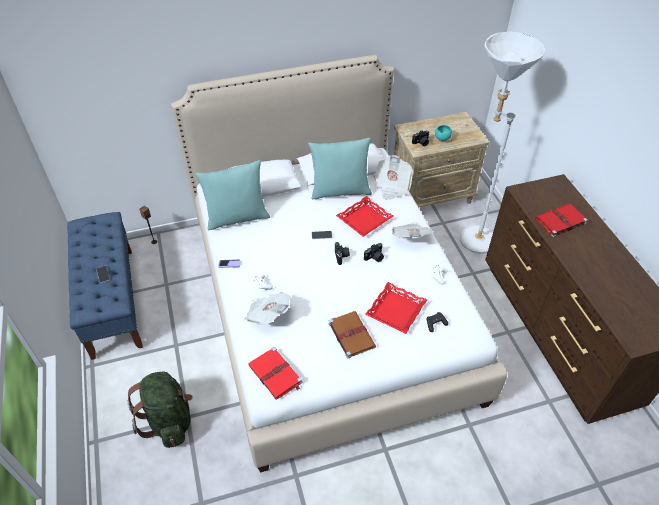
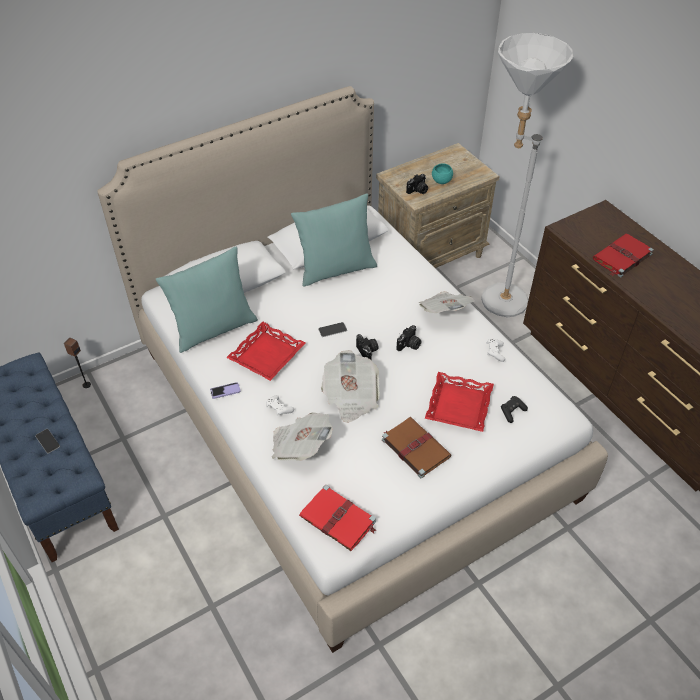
camera: 15 degrees left, 0 degrees up
green backpack [128,372,193,448] -> none
red tray [336,196,394,237] -> red tray moved to [226,321,305,381]
newspaper [374,155,413,200] -> newspaper moved to [321,350,380,423]

